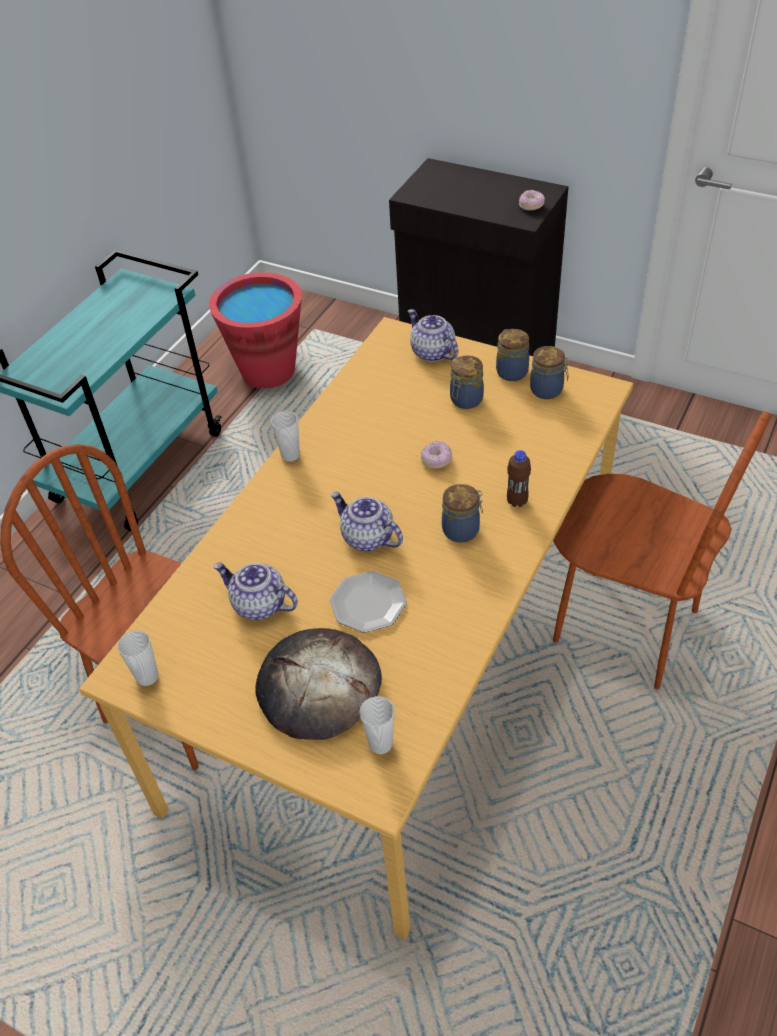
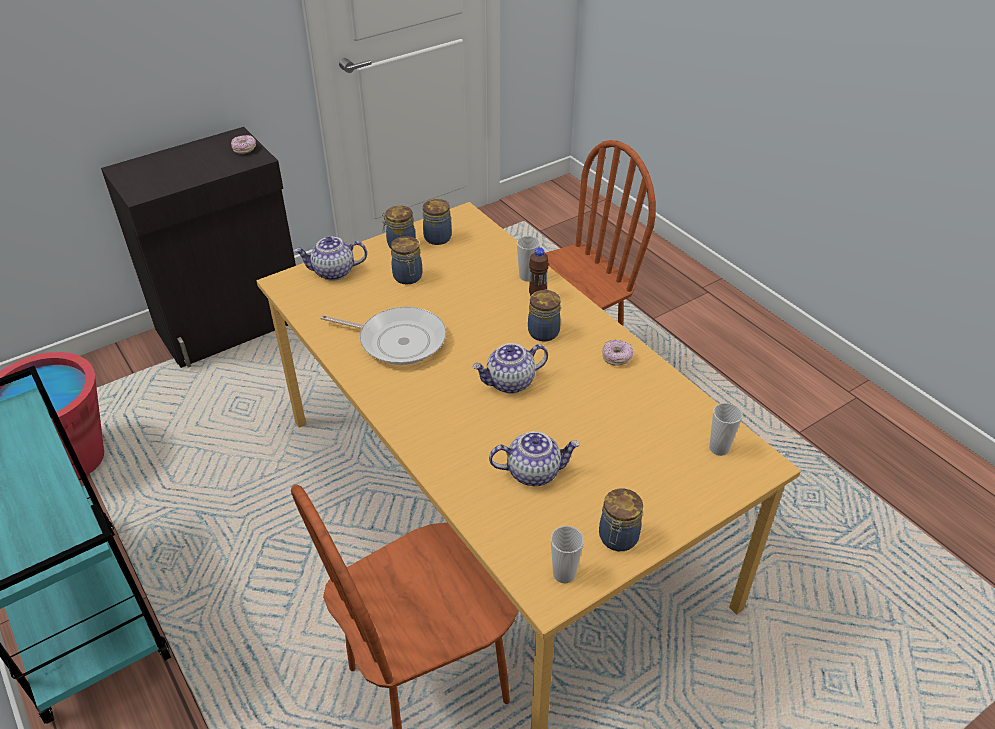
camera: 65 degrees left, 5 degrees down
teapot [213,562,298,620] -> teapot turned 150 degrees counterclockwise [489,431,580,486]
bread [255,628,382,740] -> none
cup [271,411,300,461] -> cup moved to [517,236,540,281]
plate [330,571,407,633] -> none
donut [421,441,452,469] -> donut moved to [602,340,633,366]
none -> frying pan [320,307,446,365]
none -> jar [599,489,643,551]

